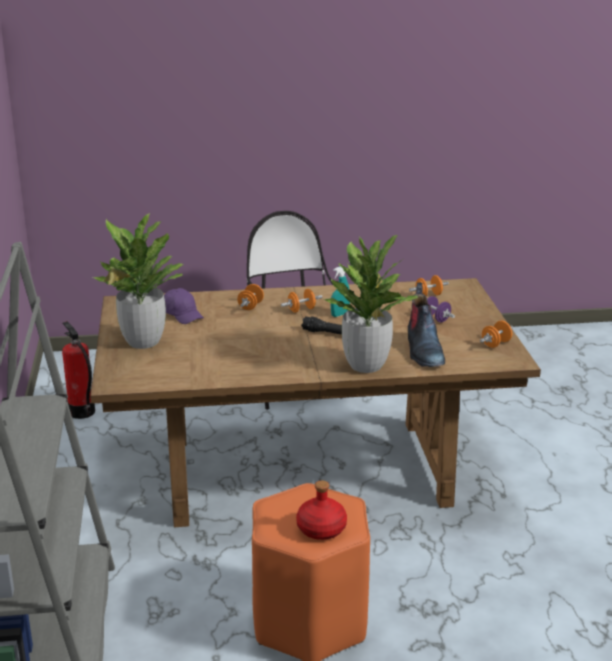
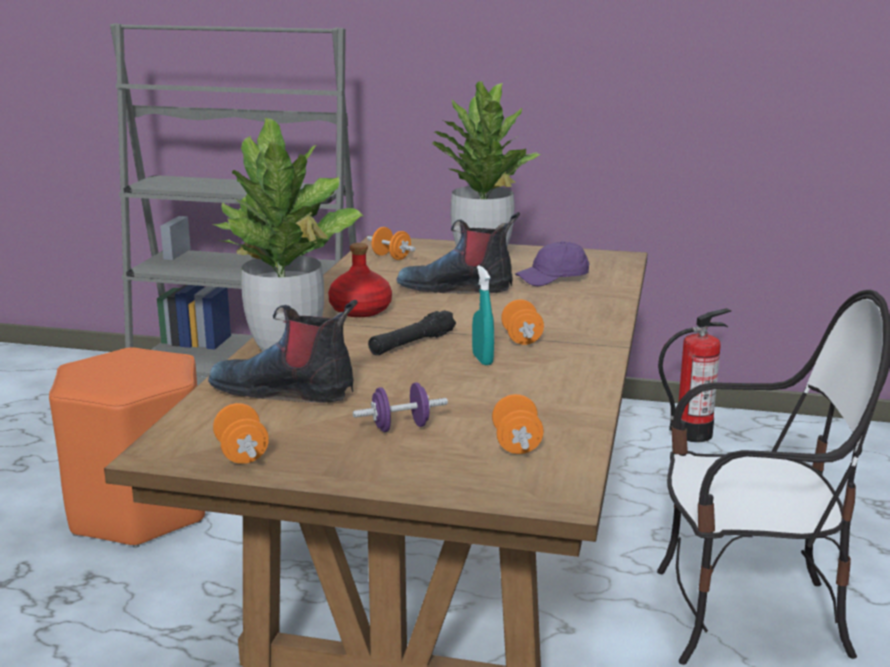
camera: 110 degrees right, 5 degrees down
orange dumbbell [237,284,264,310] -> orange dumbbell moved to [367,227,416,260]
red bottle [296,480,347,540] -> red bottle moved to [328,243,392,317]
none -> boot [396,212,520,294]

